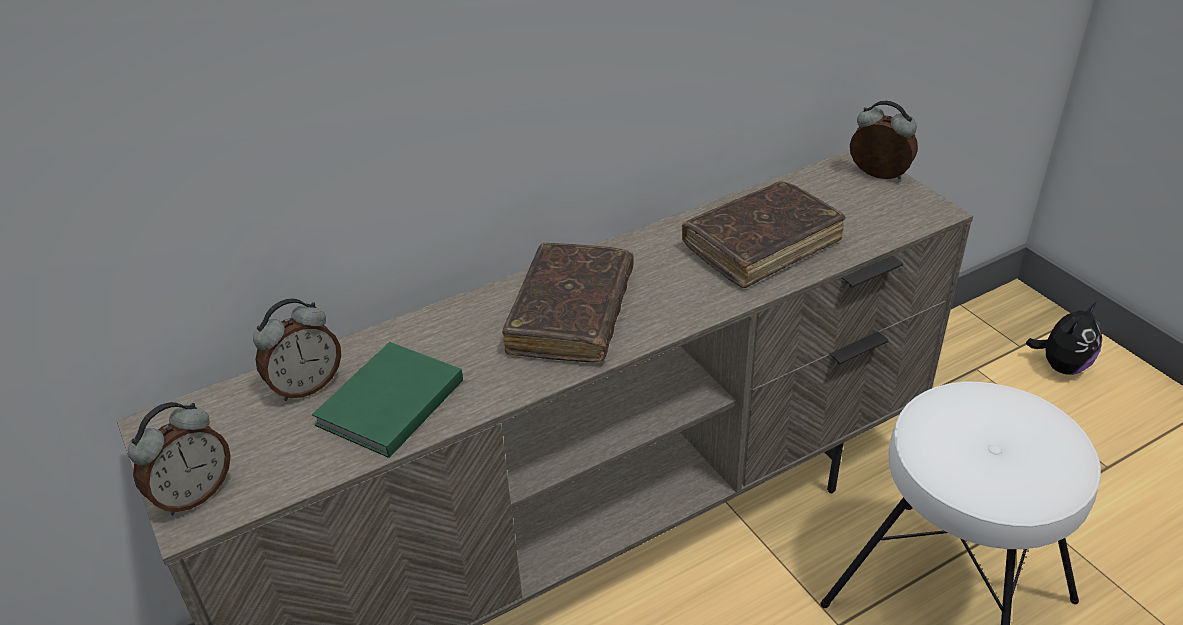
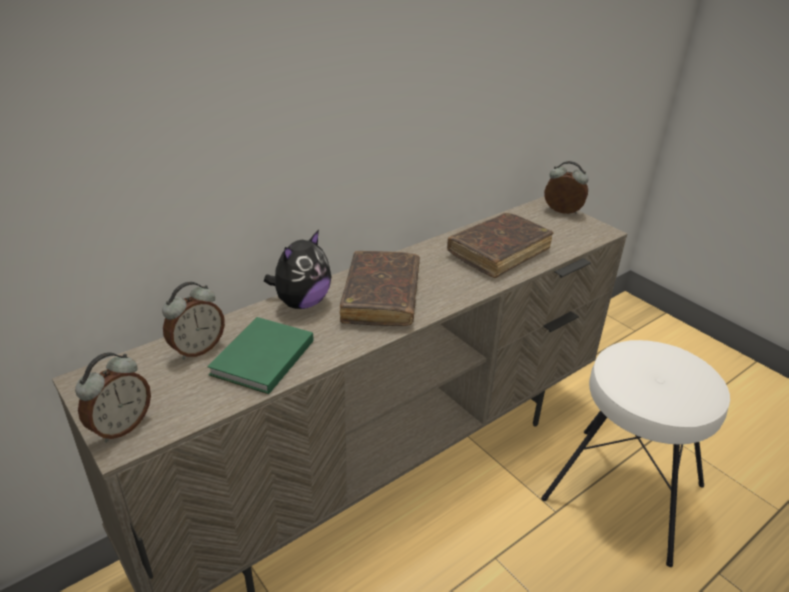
camera: 10 degrees left, 5 degrees down
plush toy [1026,302,1102,375] -> plush toy moved to [264,230,331,309]

